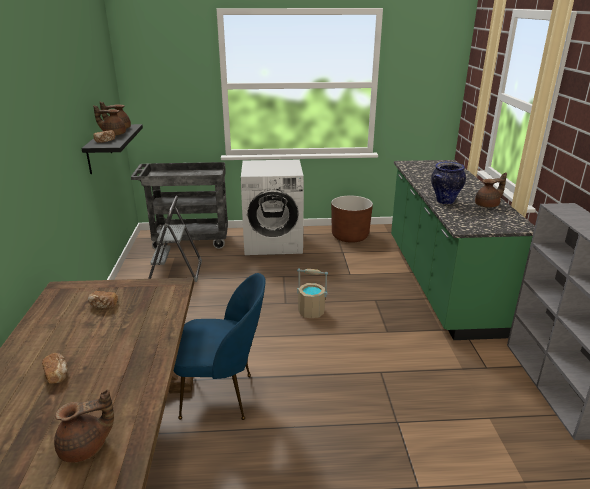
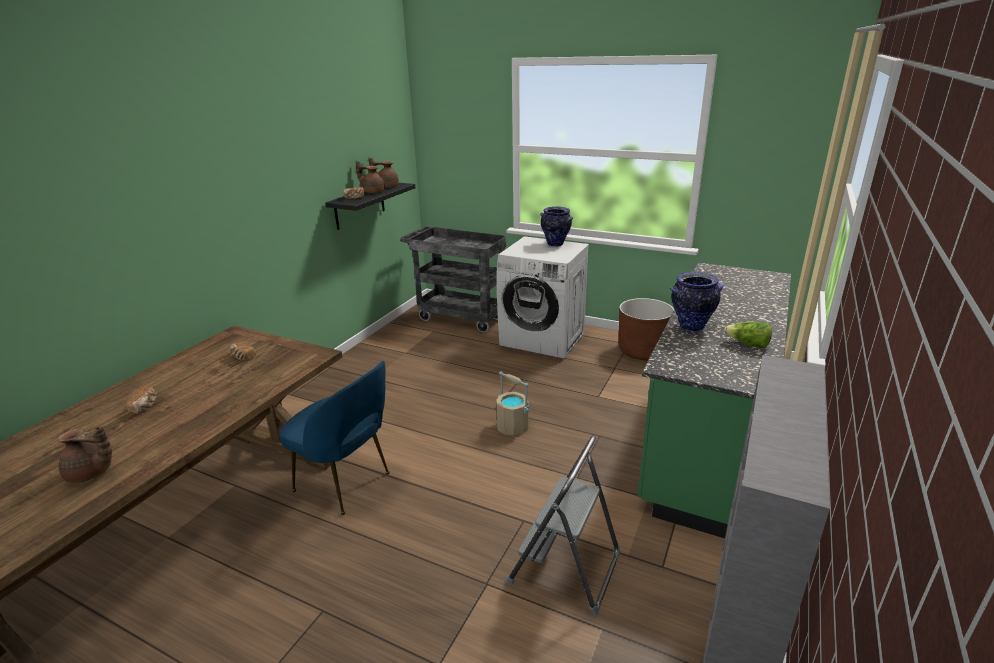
camera: 30 degrees right, 0 degrees up
grey step ladder [148,196,202,282] -> grey step ladder moved to [504,435,620,616]
brown teapot [475,172,507,208] -> lettuce [724,322,772,348]
none -> vase [540,206,574,247]

